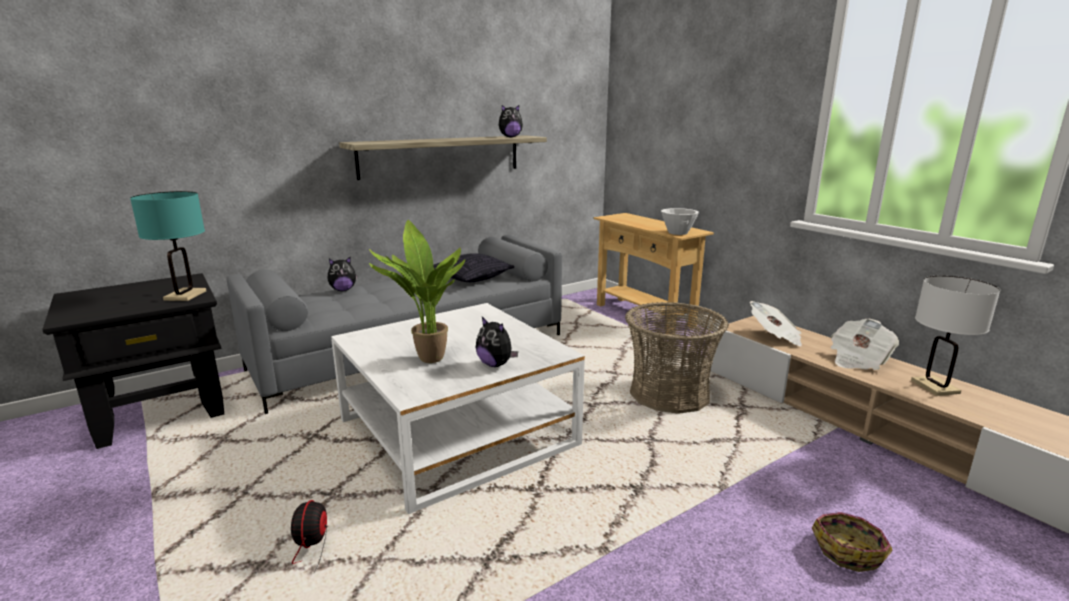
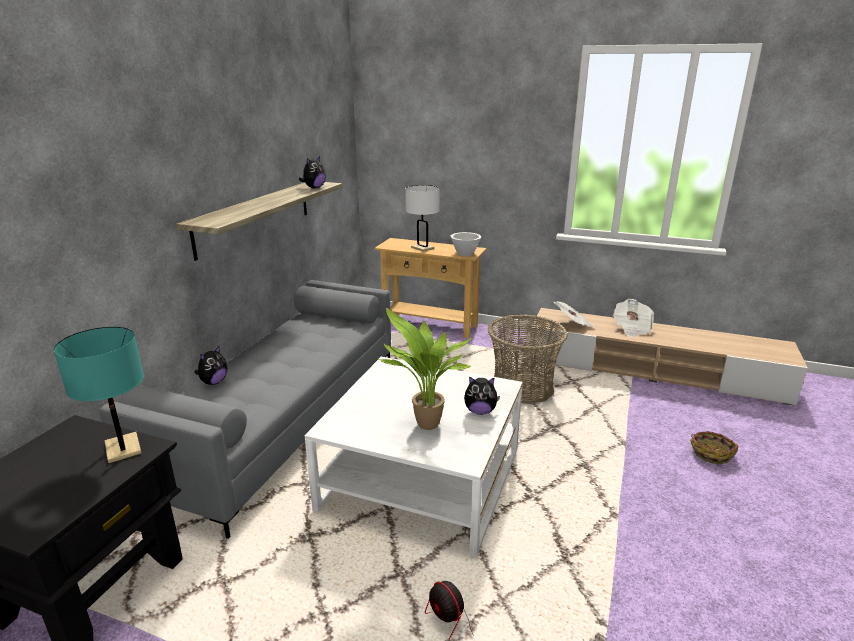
camera: 35 degrees left, 5 degrees up
pillow [433,253,514,282] -> none
white table lamp [911,276,1000,396] -> white table lamp moved to [405,185,439,252]

